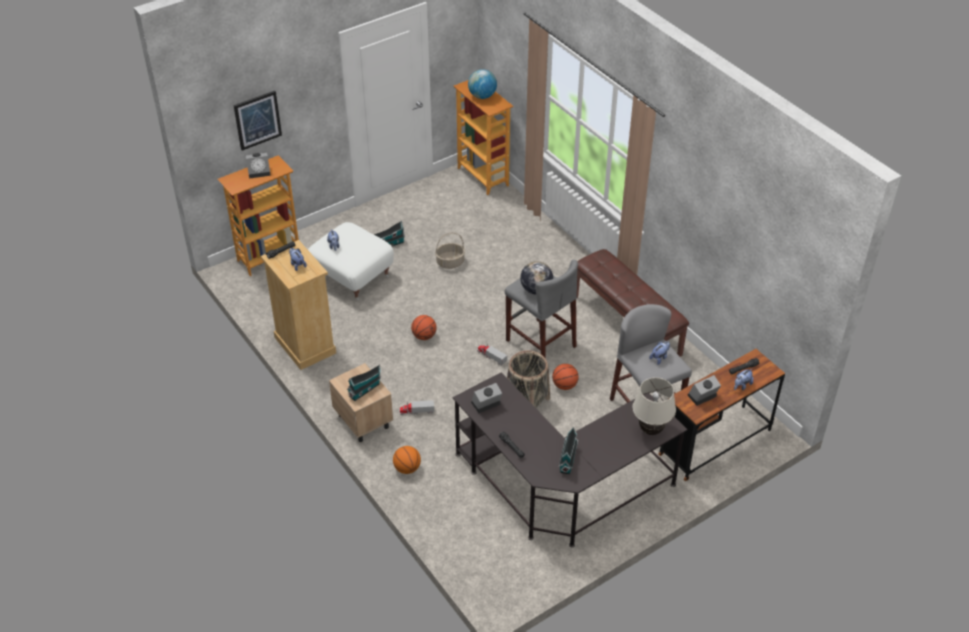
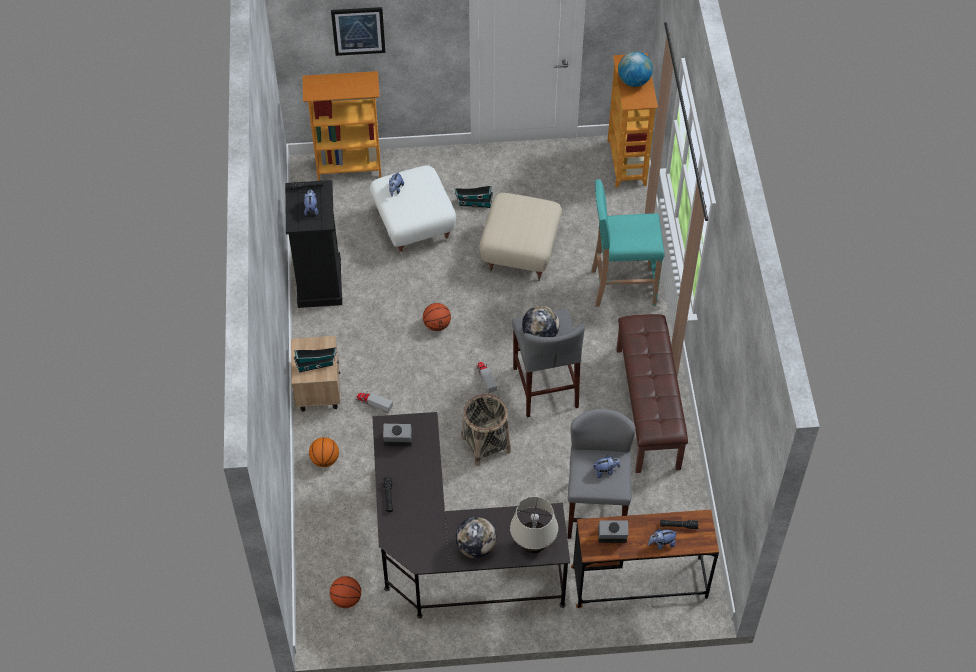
camera: 30 degrees right, 10 degrees up
alarm clock [246,153,271,179] -> none
beige dresser [261,240,336,370] -> black dresser [285,180,342,308]
basket [435,232,465,269] -> beige ottoman [479,193,562,281]
basketball [552,364,579,390] -> basketball moved to [330,576,361,608]
toy house [559,427,578,474] -> none
none -> globe [455,517,497,558]
none -> turquoise stool [592,179,665,307]

